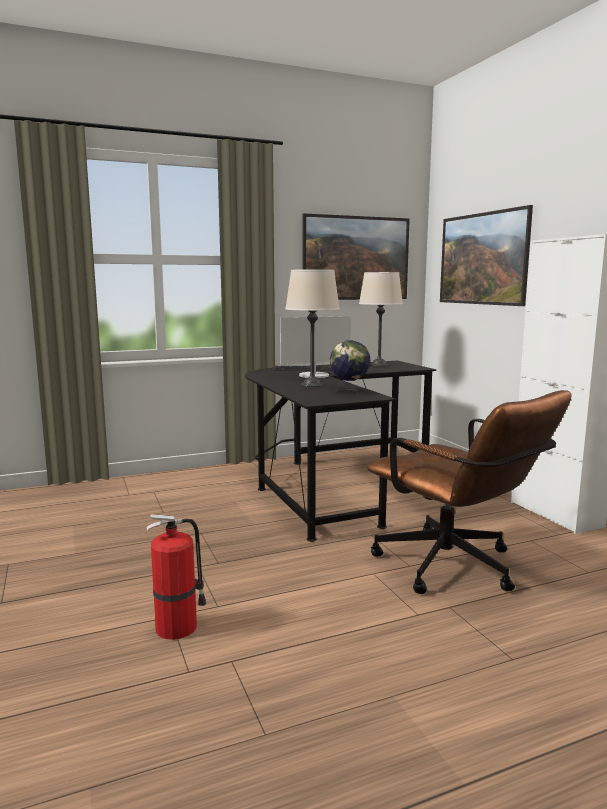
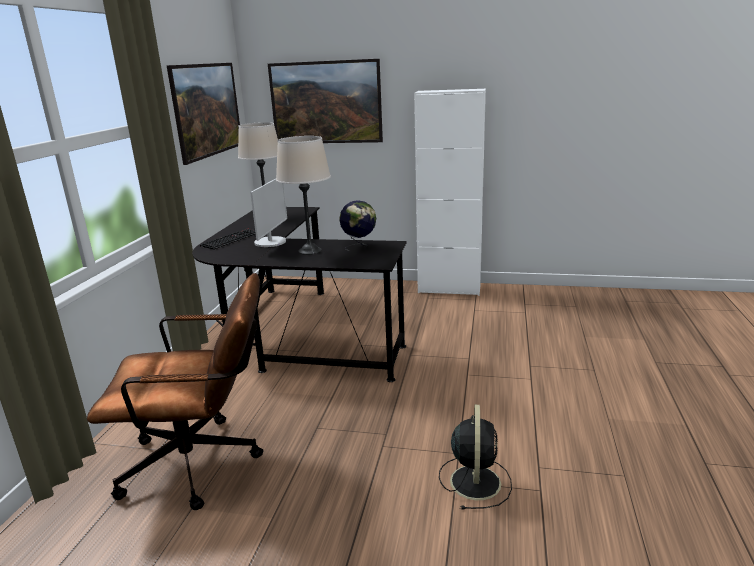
camera: 55 degrees left, 10 degrees up
fire extinguisher [147,514,207,640] -> black fan [439,405,512,510]
brown office chair [367,390,572,594] -> brown office chair moved to [87,273,263,510]

